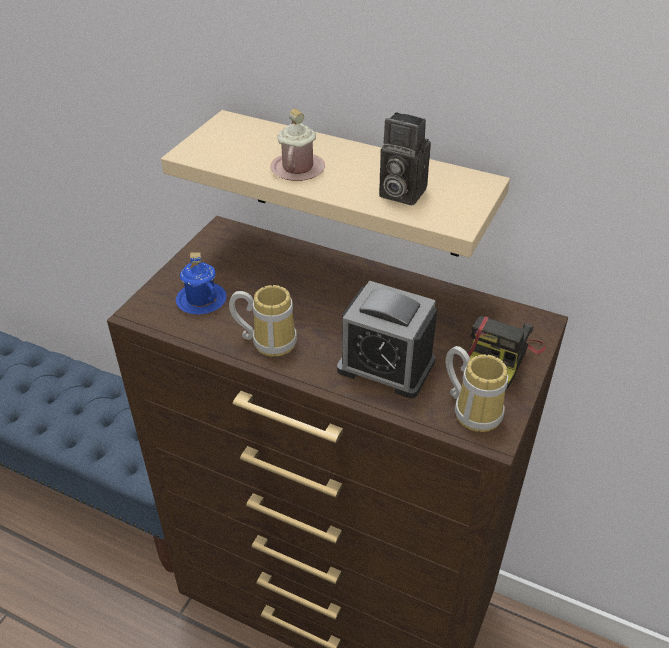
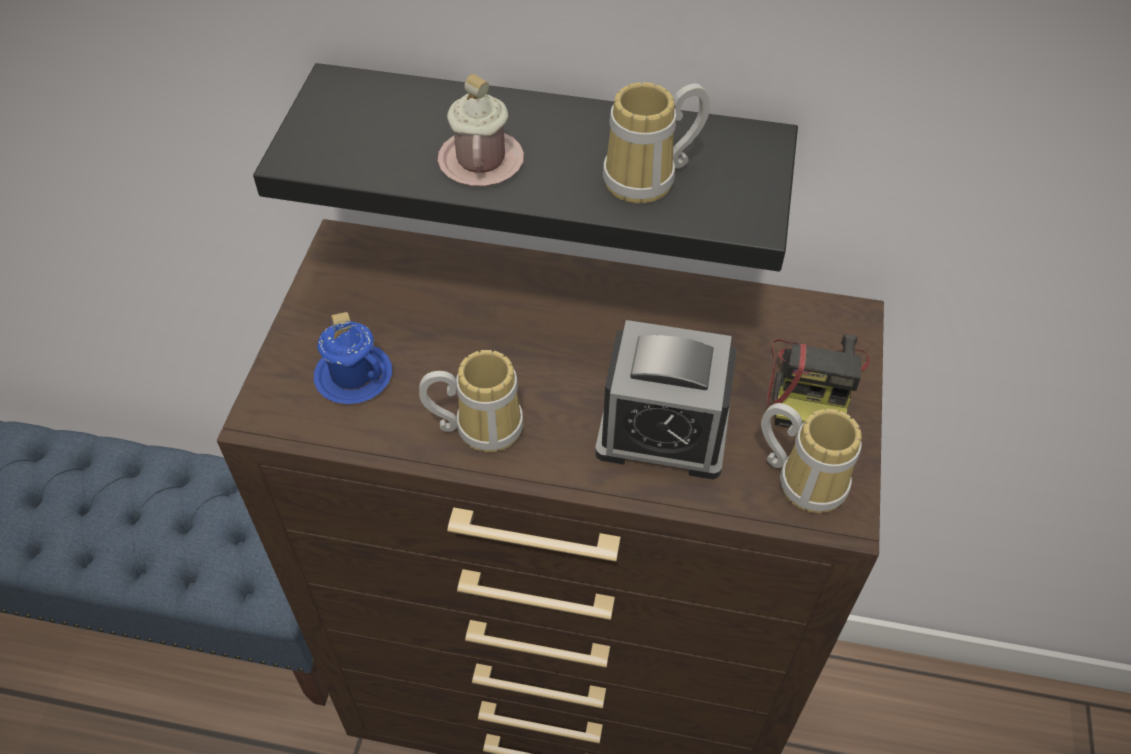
camera: 15 degrees left, 10 degrees up
beige shelf [161,110,510,258] -> black shelf [253,63,798,272]
camera [379,112,431,205] -> mug [603,82,710,203]

